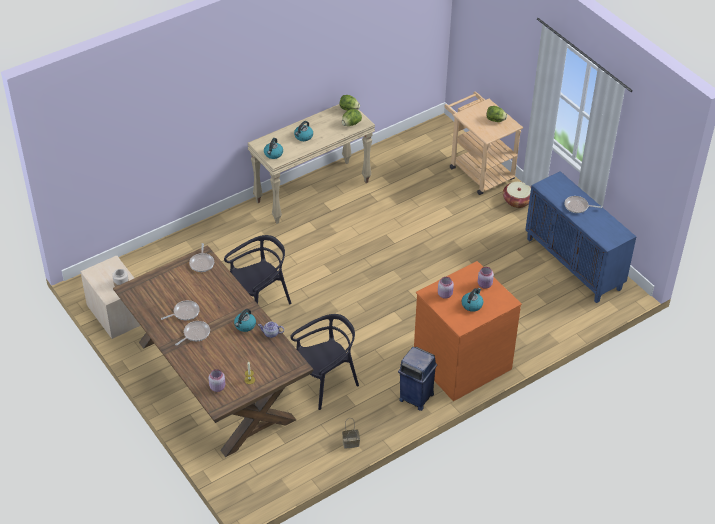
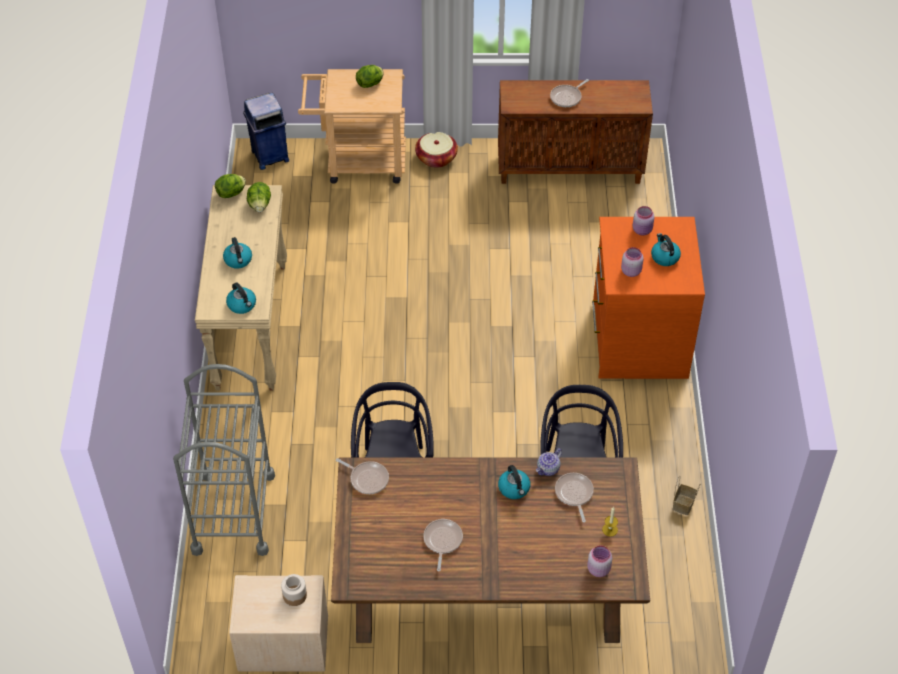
camera: 55 degrees left, 5 degrees up
frying pan [175,321,210,346] -> frying pan moved to [555,473,594,523]
blue trash can [398,347,437,411] -> blue trash can moved to [243,93,289,170]
blue cabinet [525,171,636,303] -> brown cabinet [498,80,653,184]
none -> grey cart [173,364,275,556]

